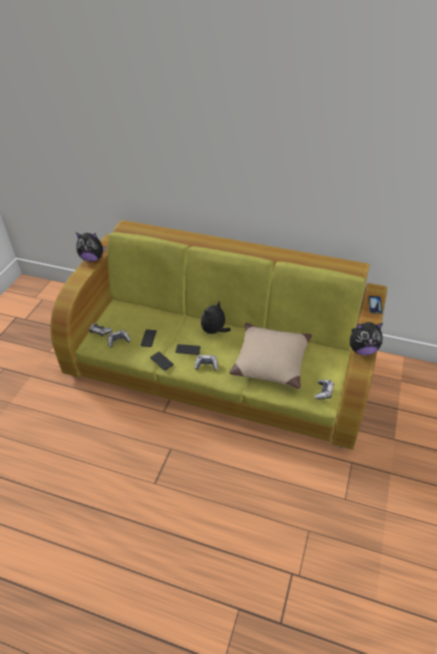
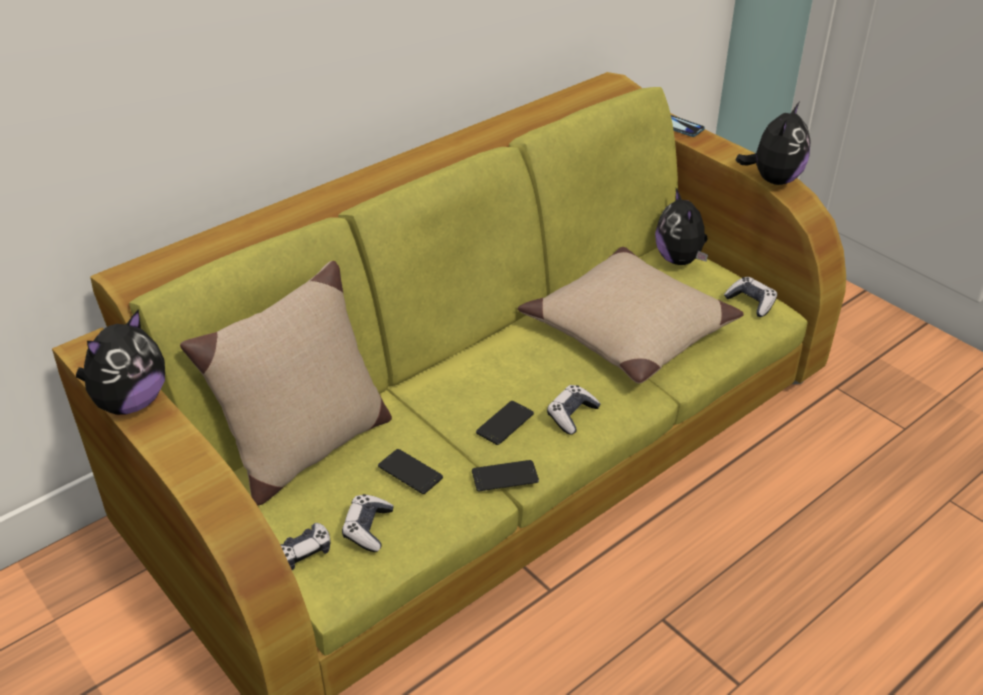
camera: 60 degrees left, 5 degrees down
plush toy [201,301,231,335] -> plush toy moved to [655,189,708,265]
none -> beige pillow [180,261,392,506]

